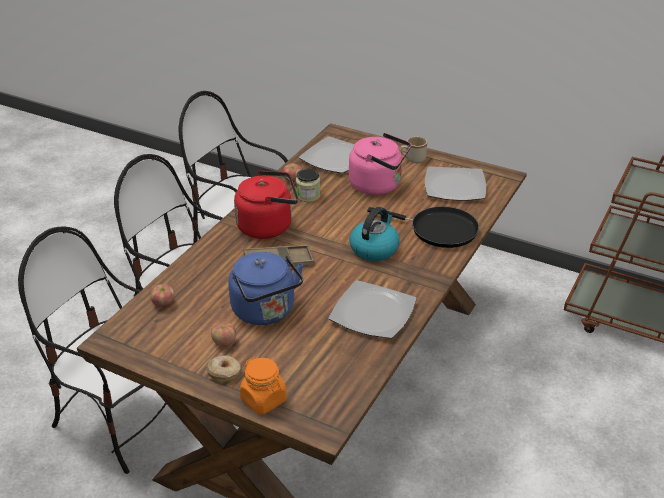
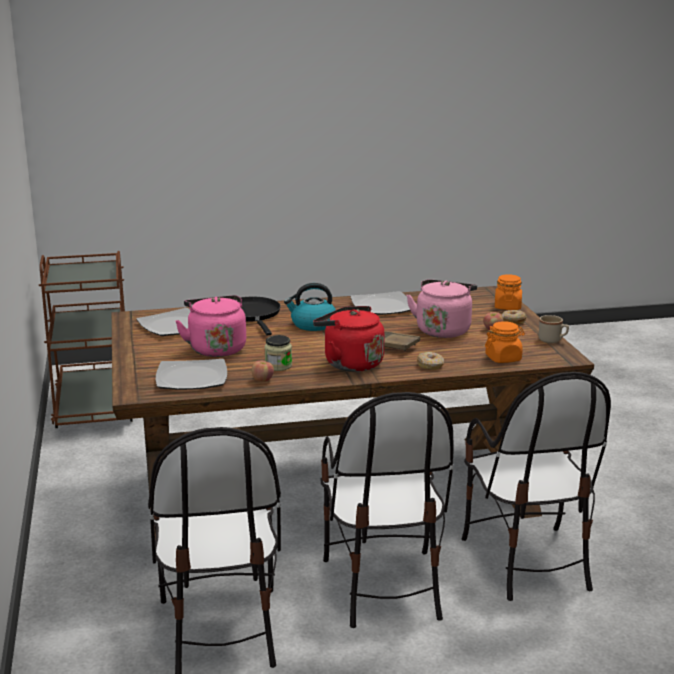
camera: 130 degrees left, 15 degrees down
apple [150,284,174,307] -> orange jar [485,321,525,363]
blue kettle [228,252,303,325] -> pink kettle [406,279,477,338]
beige mug [401,136,427,163] -> beige mug moved to [539,315,569,343]
none -> donut [417,352,444,370]

